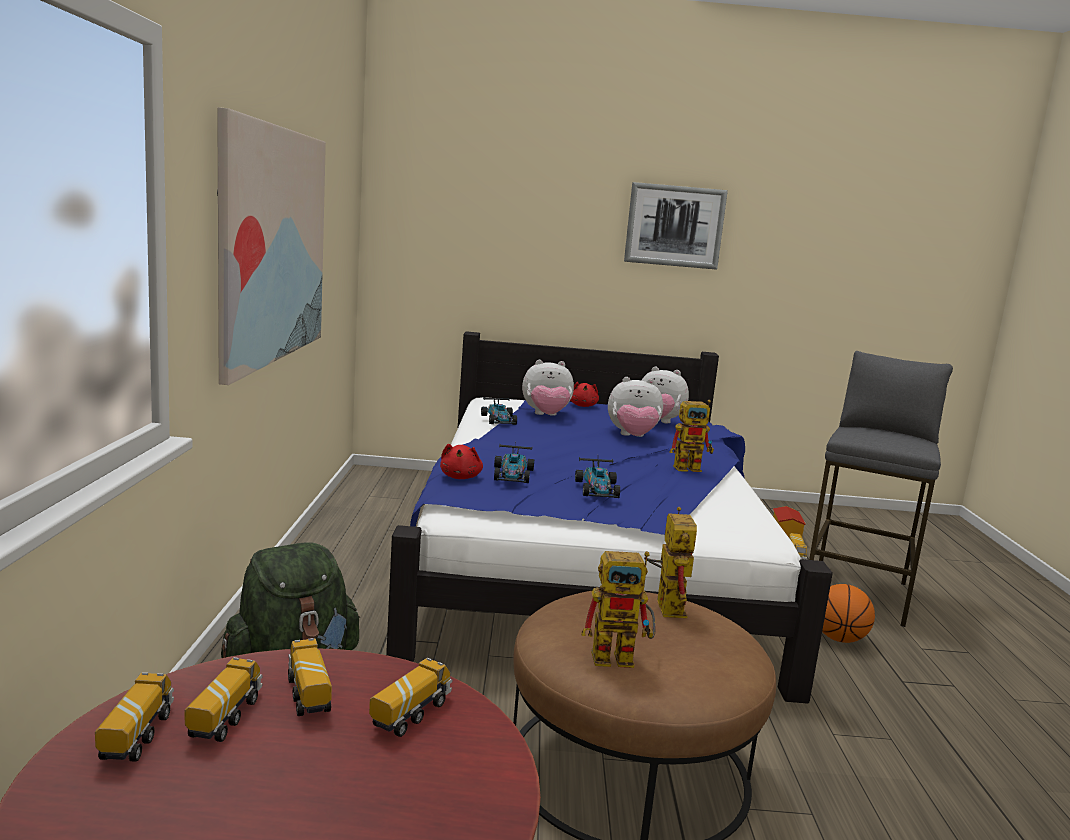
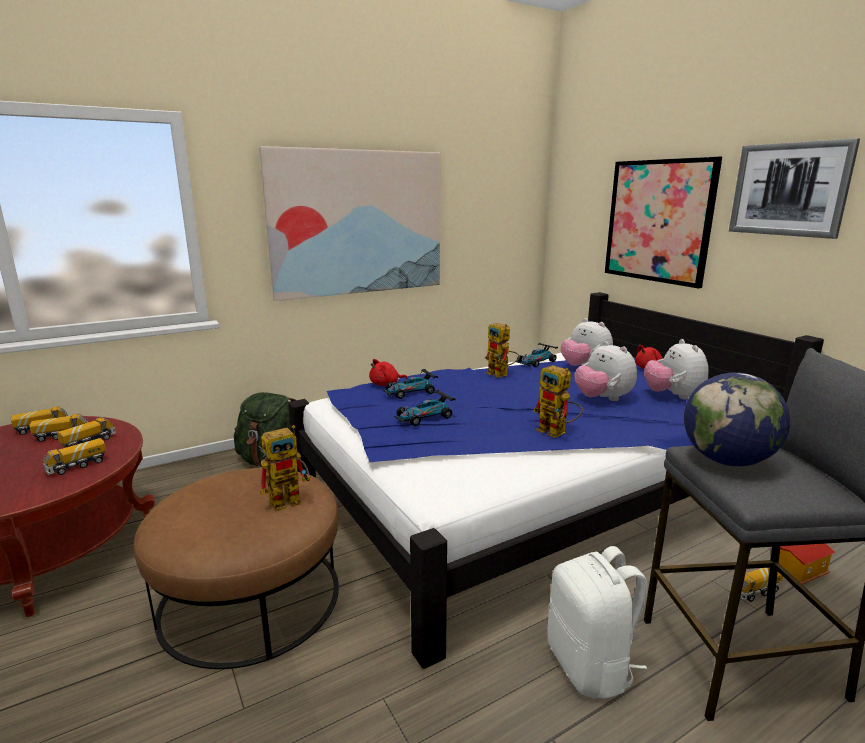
camera: 60 degrees right, 5 degrees up
toy truck [369,658,452,737] -> toy truck turned 135 degrees clockwise [43,438,106,475]
toy robot [581,551,655,668] -> toy robot moved to [485,323,520,378]
basketball [822,584,875,643] -> white backpack [547,546,648,699]
none -> picture [605,157,722,288]
none -> globe [684,373,790,466]

